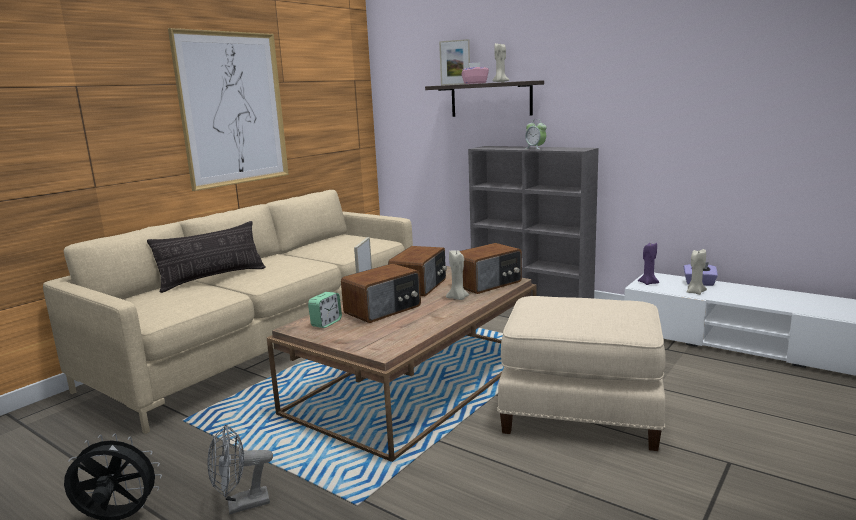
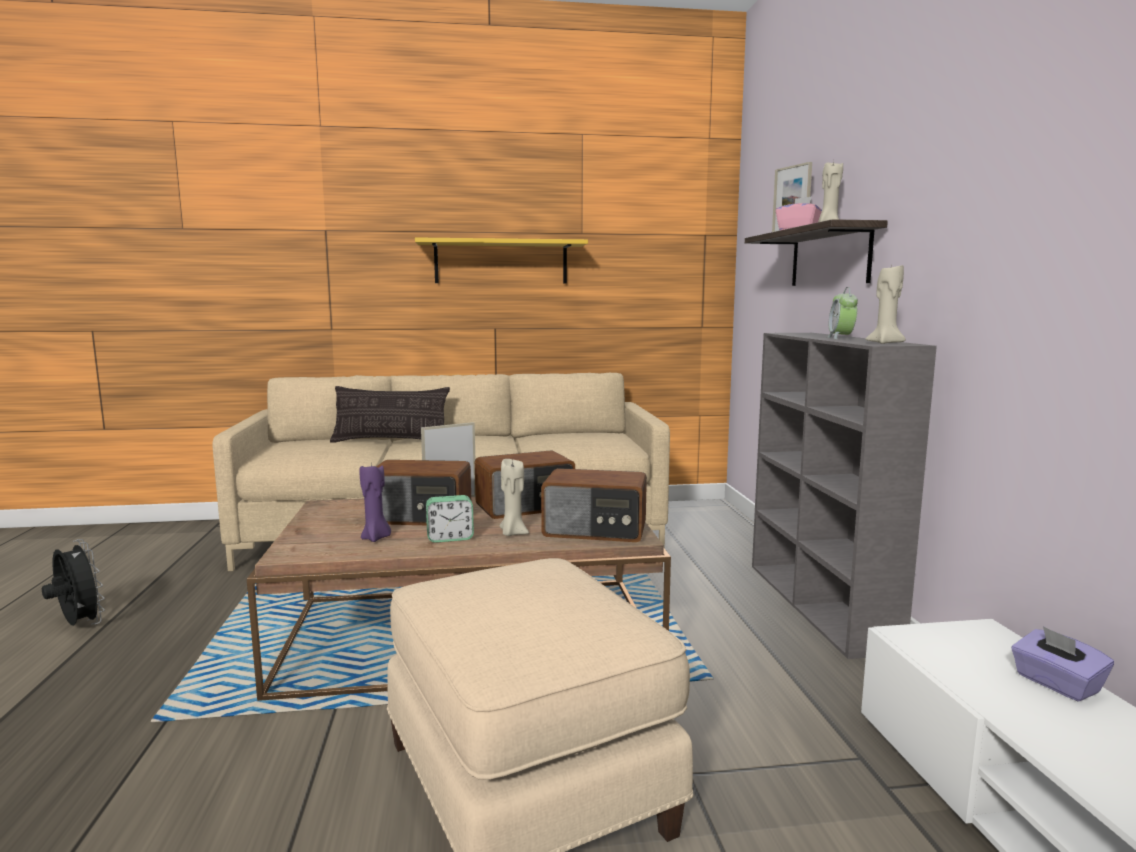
camera: 45 degrees right, 5 degrees down
picture [168,28,289,191] -> yellow shelf [415,237,588,283]
grey fan [207,424,273,514] -> none
alarm clock [308,292,342,328] -> alarm clock moved to [426,495,474,543]
purple candle [638,242,659,285] -> purple candle moved to [359,463,391,542]
beige candle [686,249,707,295] -> beige candle moved to [866,265,906,344]

